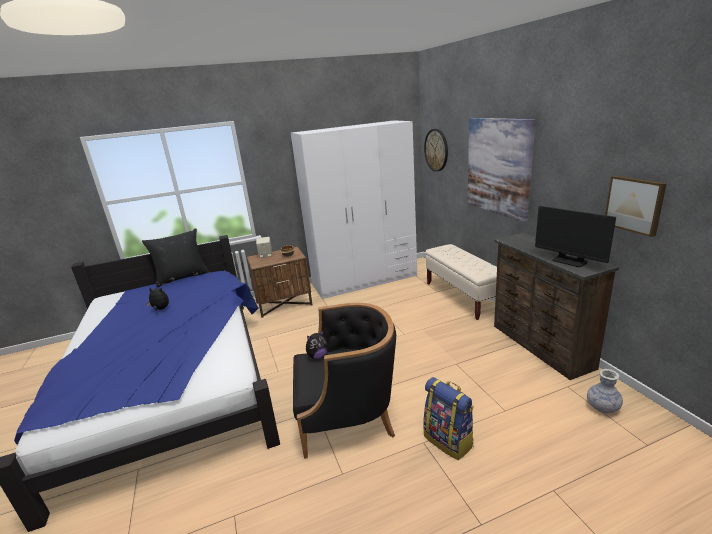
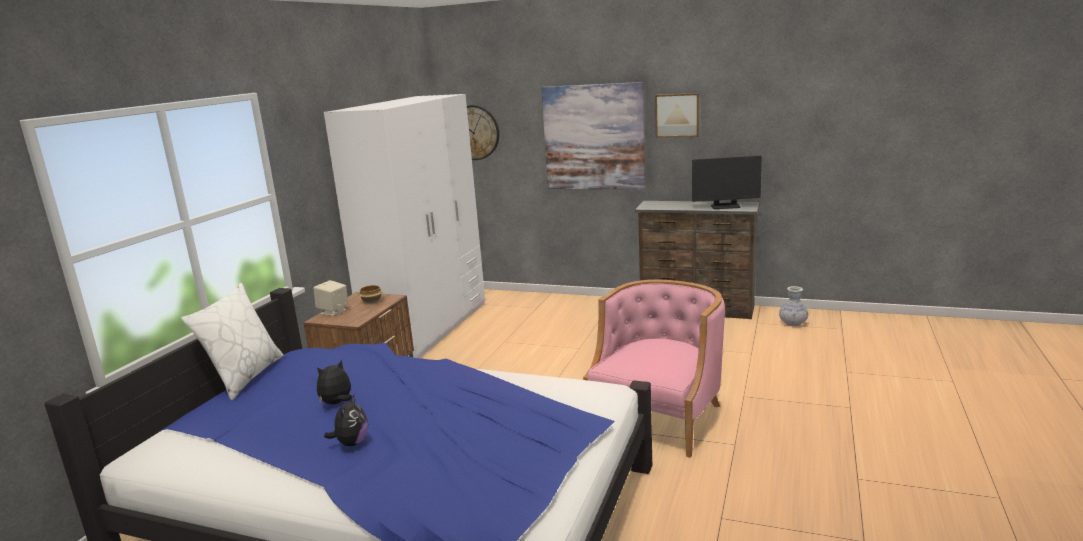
camera: 50 degrees left, 5 degrees down
black pillow [142,228,210,287] -> white pillow [181,283,284,400]
black armchair [293,303,396,459] -> pink armchair [583,280,725,458]
plush toy [306,330,328,359] -> plush toy moved to [324,395,368,446]
backpack [423,377,474,460] -> none
beige bench [425,244,497,320] -> none
picture [605,175,667,237] -> picture moved to [655,93,699,138]

